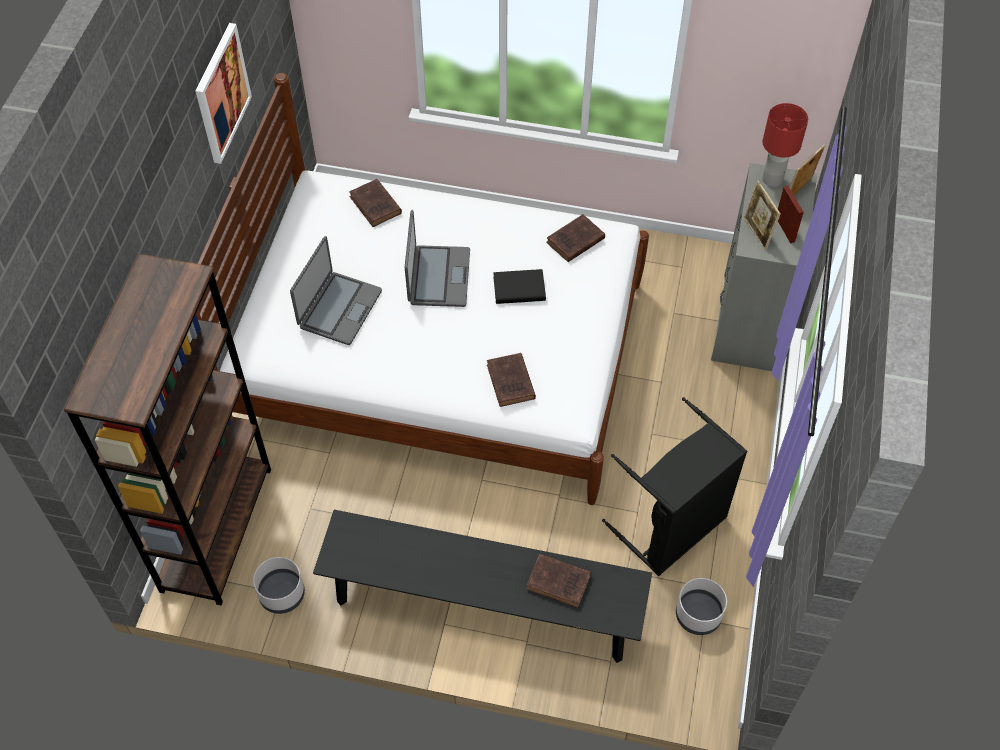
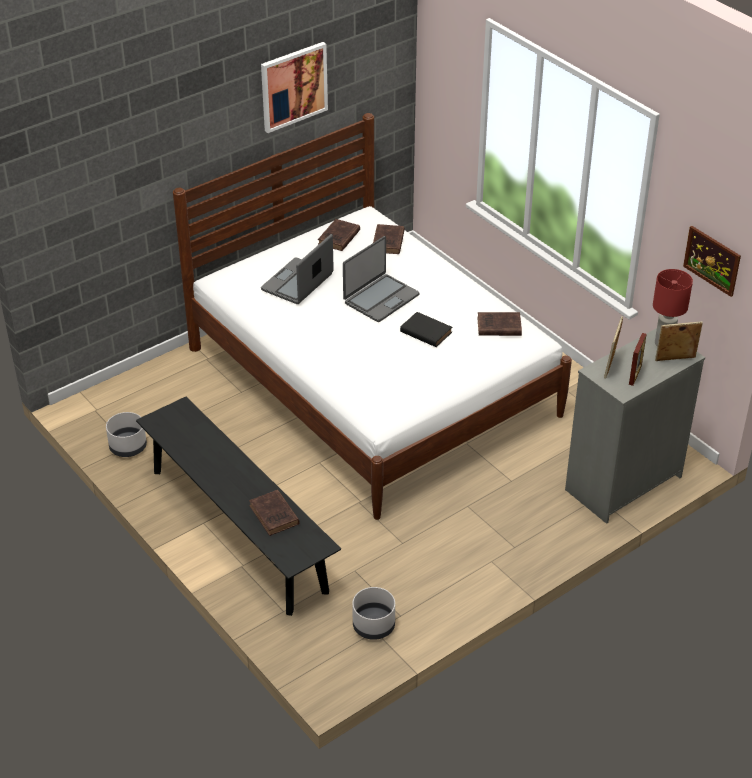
camera: 40 degrees right, 15 degrees down
brown bookcase [64,253,271,606] -> none
laptop [290,236,382,345] -> laptop turned 150 degrees clockwise [261,234,334,304]
brown book [487,353,536,407] -> brown book moved to [318,219,360,251]
black laundry basket [602,397,747,576] -> none
none -> picture [683,226,741,297]

